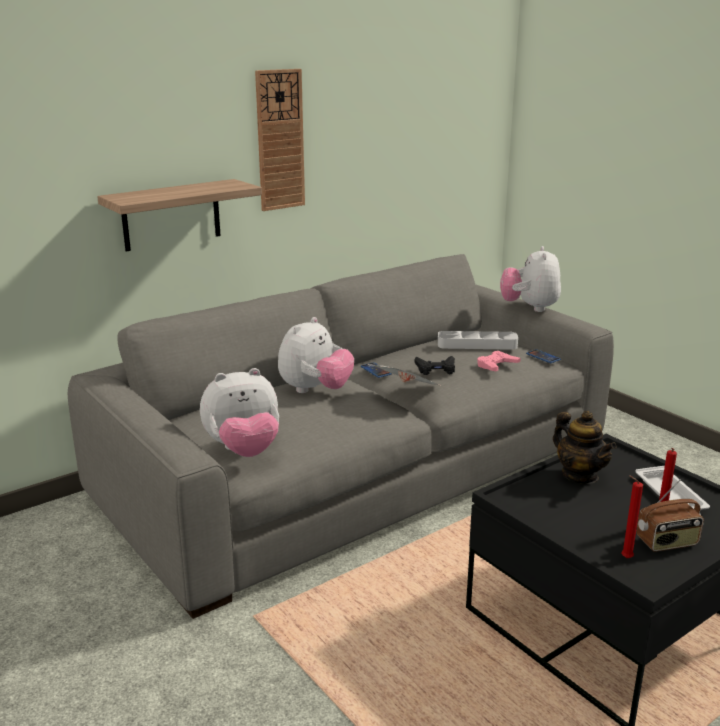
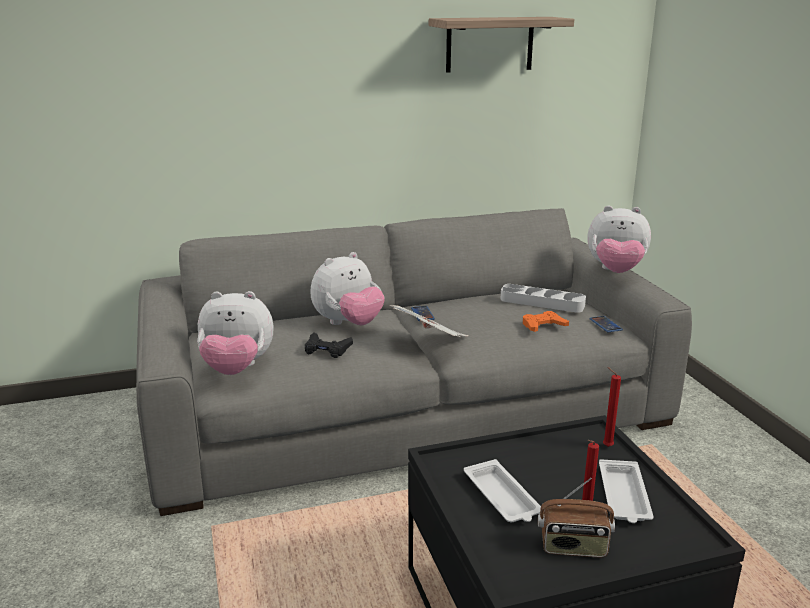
camera: 20 degrees right, 0 degrees up
shelf [97,179,262,252] -> shelf moved to [429,17,574,72]
wall clock [255,69,305,211] -> none
black game controller [414,356,455,375] -> black game controller moved to [305,333,353,358]
pink game controller [477,351,521,371] -> orange game controller [523,311,569,332]
plush toy [500,246,561,312] -> plush toy turned 105 degrees counterclockwise [587,205,651,273]
teapot [553,411,616,484] -> none
red candle [621,475,643,558] -> red candle moved to [603,367,621,447]
none -> white tray [464,459,541,523]

